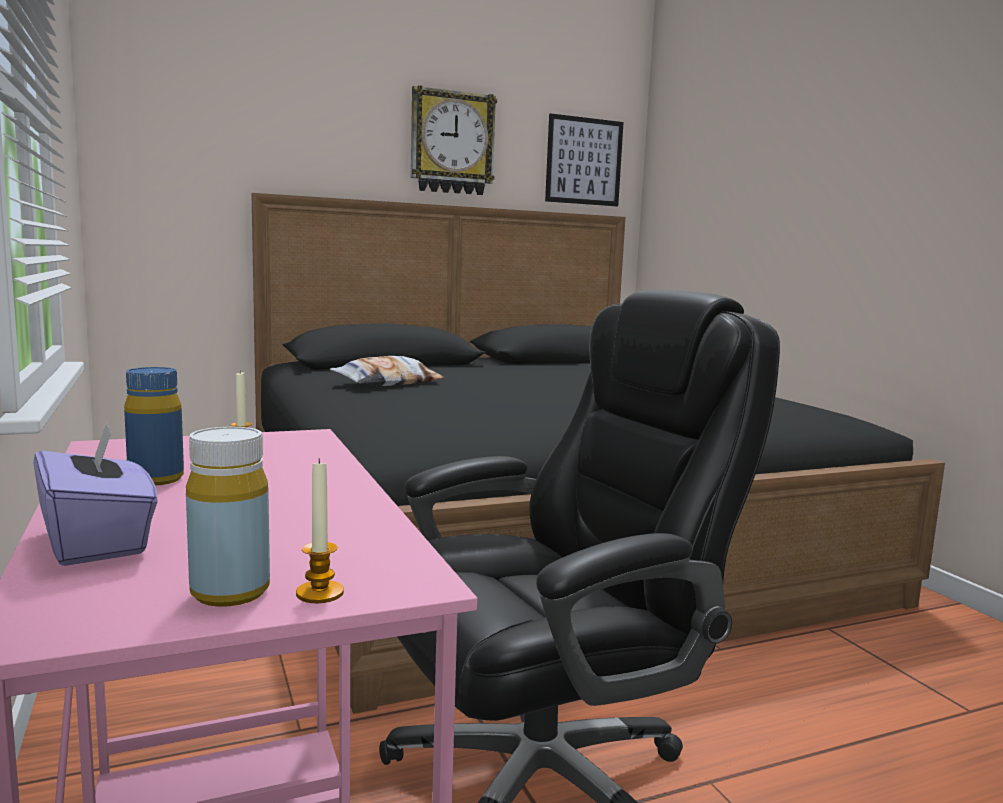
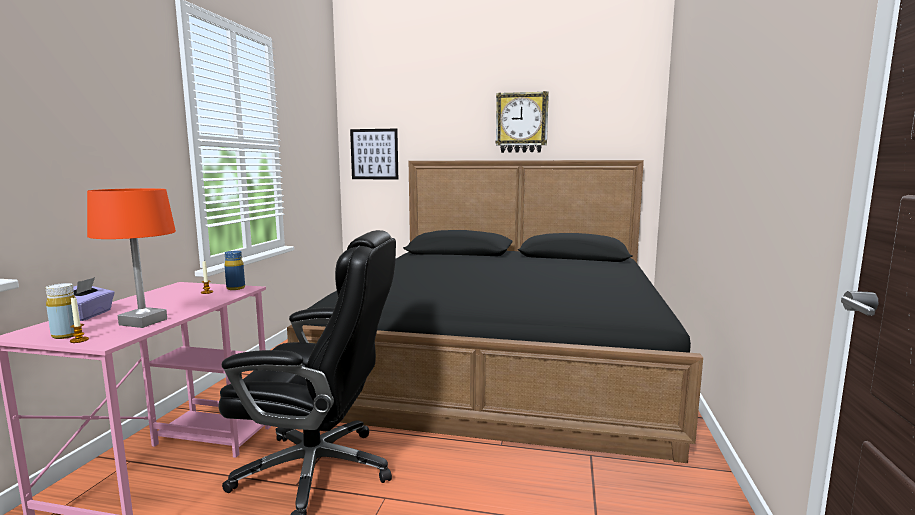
camera: 35 degrees right, 0 degrees up
blue bottle [124,367,184,486] -> blue bottle moved to [224,251,245,290]
pillow [329,356,444,386] -> none
picture [545,113,624,206] -> picture moved to [350,129,398,180]
none -> orange table lamp [87,188,176,328]

